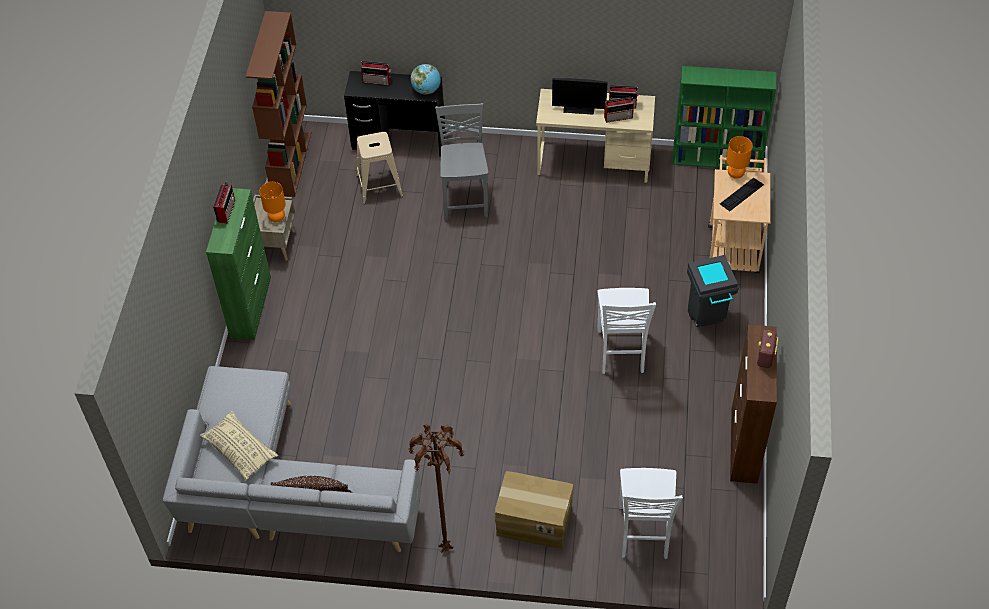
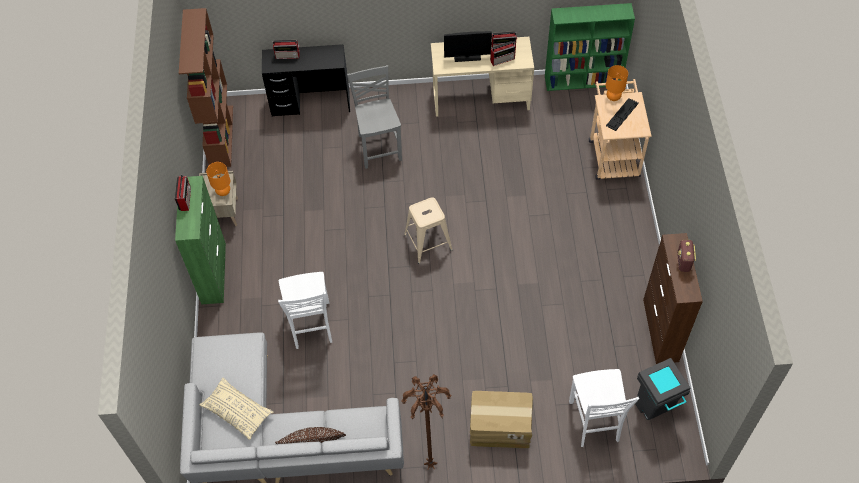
camera: 10 degrees left, 5 degrees up
beige stool [356,132,403,204] -> beige stool moved to [404,197,453,263]
globe [410,64,441,94] -> none
white chair [598,288,656,374] -> white chair moved to [278,272,332,349]
grey trash can [687,255,739,327] -> grey trash can moved to [635,358,690,420]

